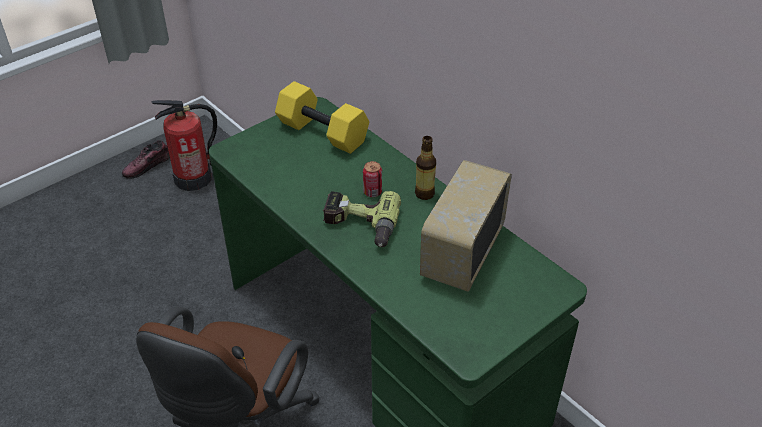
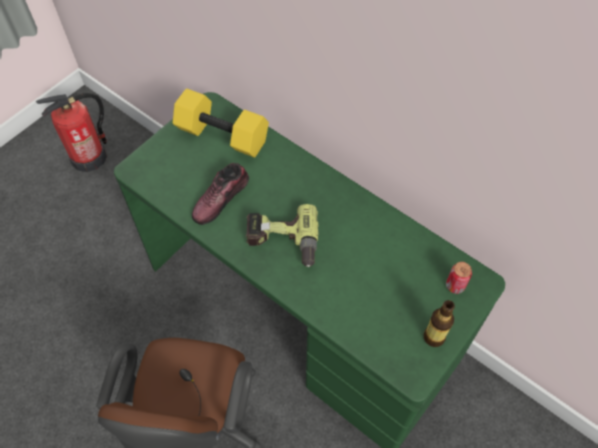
camera: 10 degrees left, 15 degrees up
shoe [122,140,170,179] -> shoe moved to [192,163,249,225]
can [363,161,382,197] -> can moved to [446,262,472,294]
bottle [415,136,436,200] -> bottle moved to [424,300,455,347]
radio [420,160,512,292] -> none

